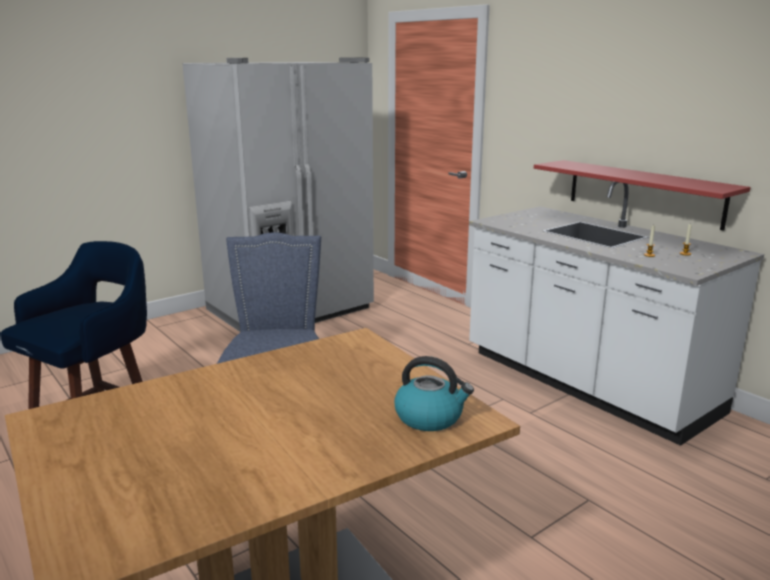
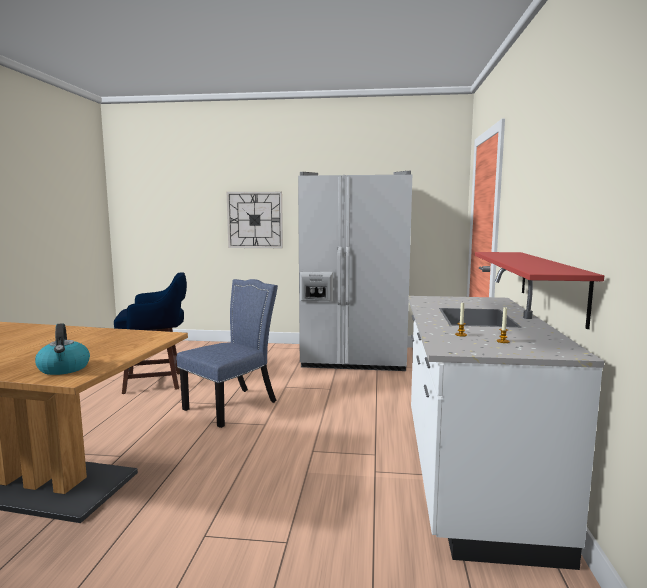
camera: 45 degrees right, 10 degrees down
none -> wall clock [227,192,283,248]

